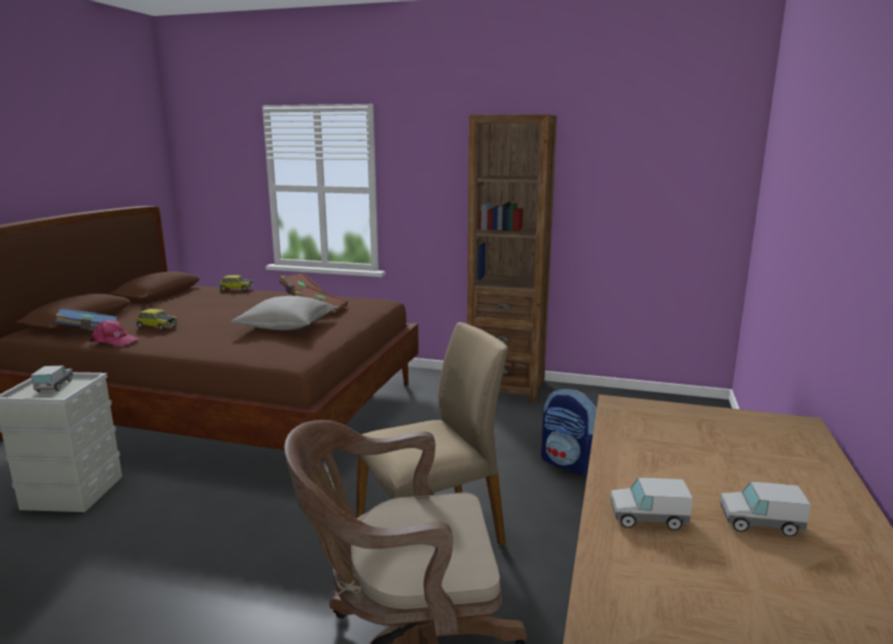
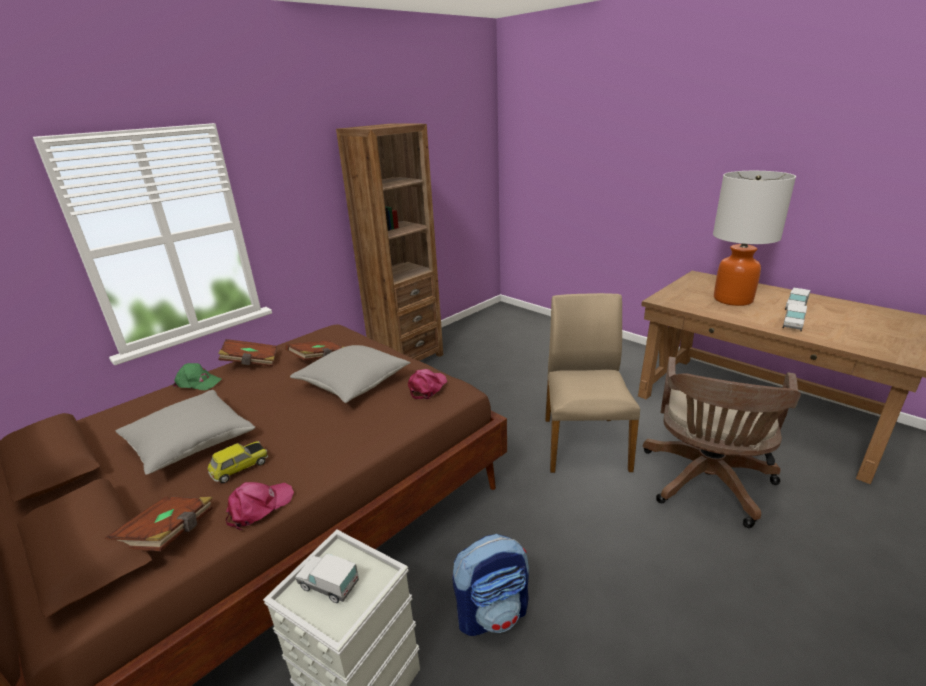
camera: 60 degrees left, 10 degrees up
blue book [55,308,117,330] -> brown book [105,497,213,551]
toy car [219,275,253,291] -> none
backpack [541,389,597,476] -> backpack moved to [452,534,529,636]
none -> grey pillow [116,390,255,475]
none -> green cap [173,363,222,390]
none -> pink cap [408,369,447,399]
none -> table lamp [713,171,796,306]

